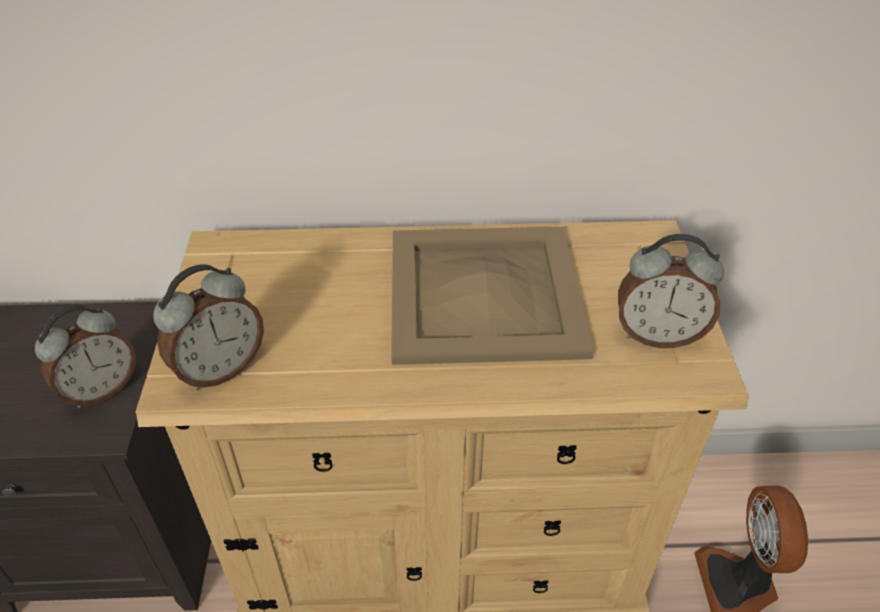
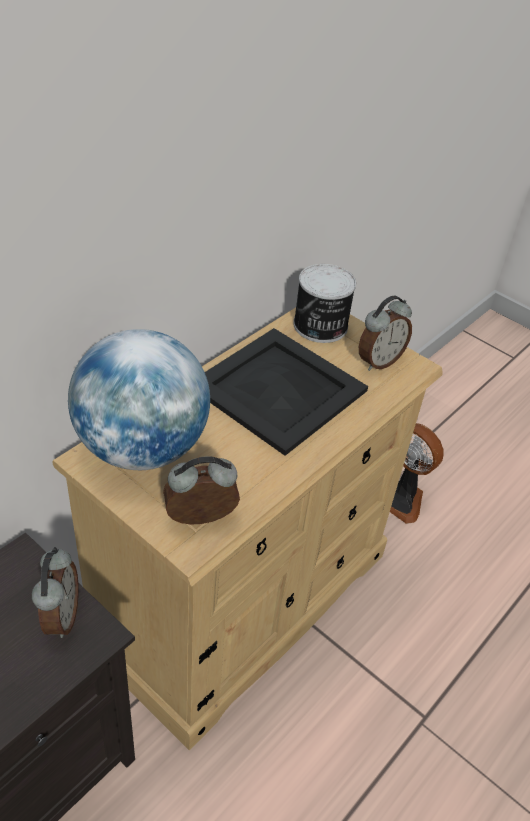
camera: 50 degrees left, 0 degrees up
alarm clock [153,264,264,390] -> alarm clock turned 105 degrees counterclockwise [163,456,240,525]
beige tray [391,227,594,365] -> black tray [205,328,368,456]
none -> globe [68,329,210,470]
none -> can [293,264,356,343]

